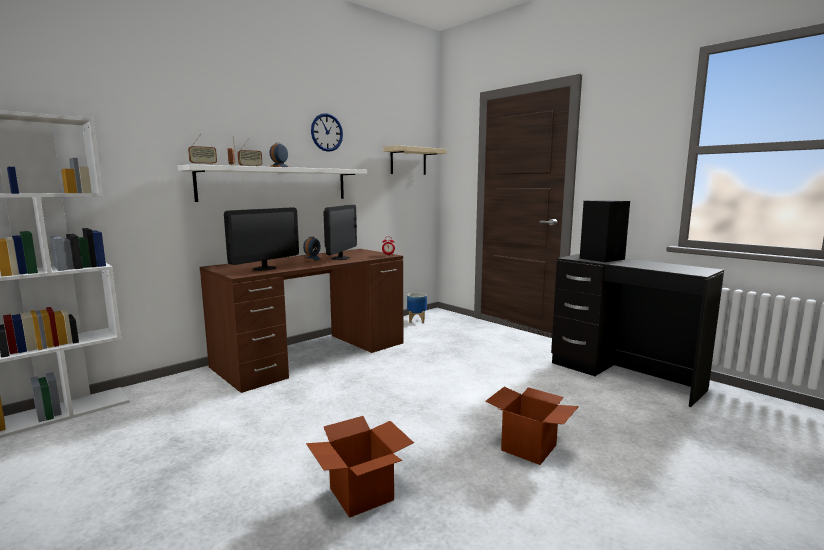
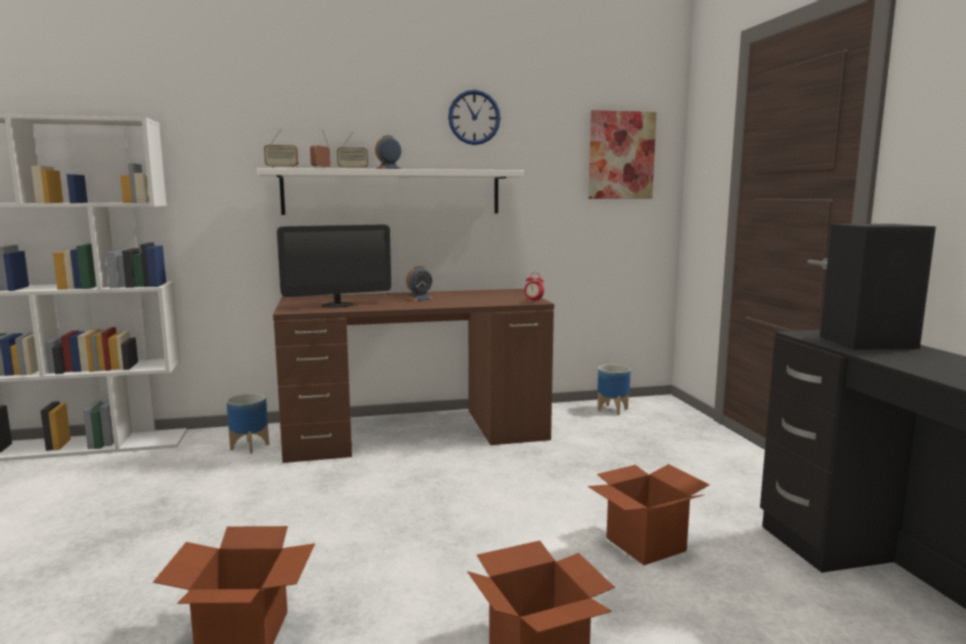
camera: 30 degrees right, 0 degrees up
monitor [323,205,357,260] -> none
beige shelf [383,145,447,175] -> picture [588,110,657,199]
none -> planter [226,393,269,454]
none -> cardboard box [588,464,710,565]

